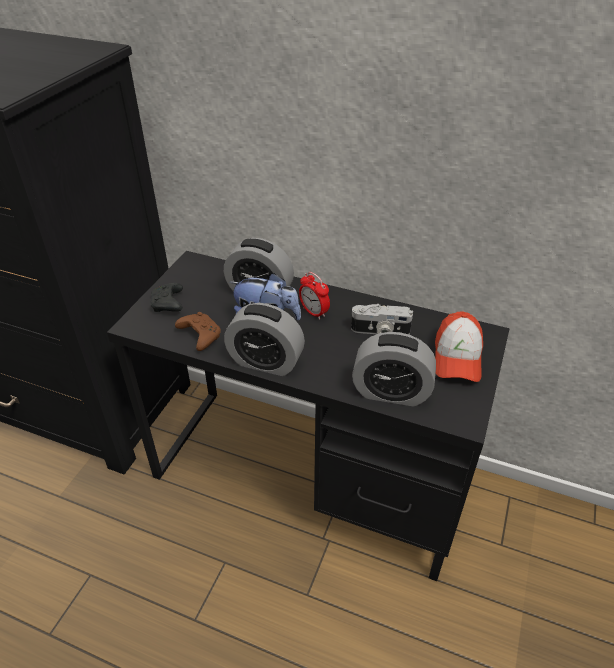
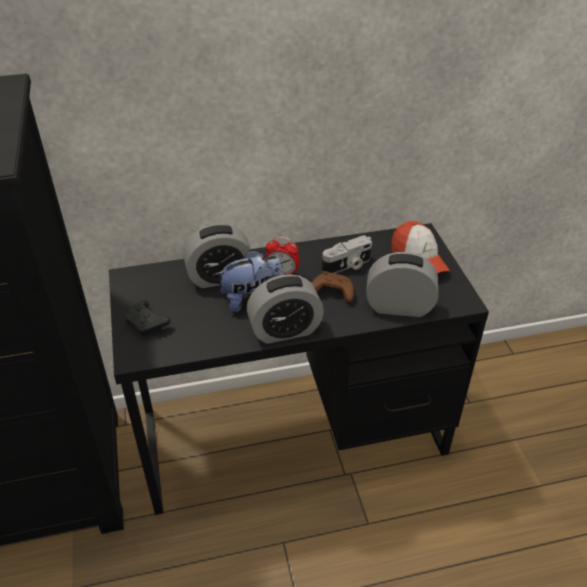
camera: 35 degrees left, 0 degrees up
brown game controller [175,312,221,351] -> brown game controller moved to [312,271,354,303]
alarm clock [352,332,436,406] -> alarm clock turned 150 degrees counterclockwise [366,252,438,317]

